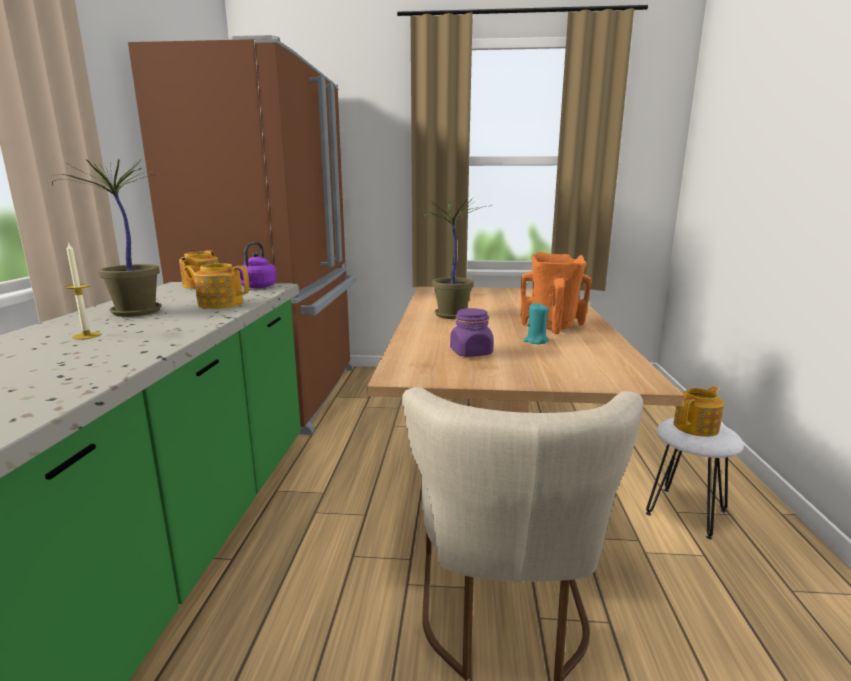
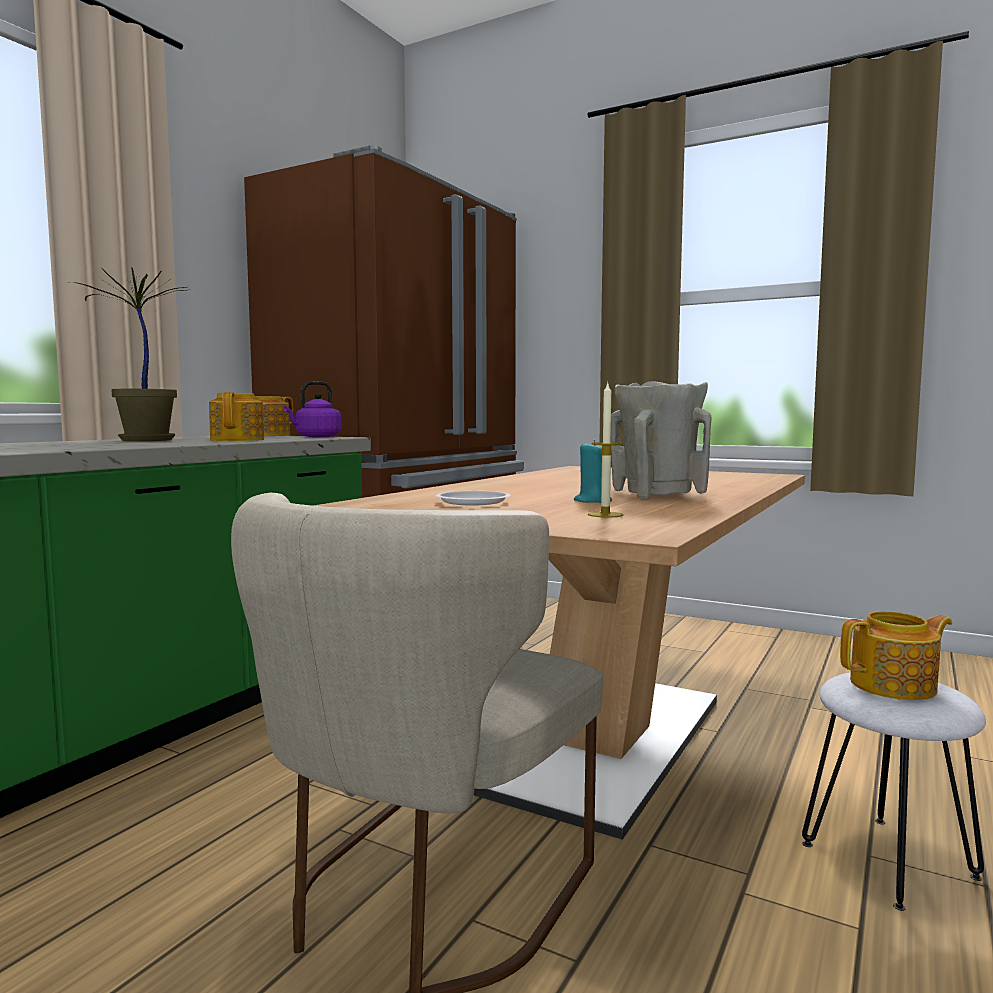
camera: 25 degrees right, 10 degrees down
candle [64,242,101,340] -> candle moved to [588,383,623,517]
teapot [184,263,249,309] -> teapot turned 45 degrees clockwise [209,392,264,441]
potted plant [417,197,494,319] -> none
purple jar [450,308,494,357] -> white plate [436,491,510,505]
orange vase [520,252,591,334] -> beige vase [611,381,712,499]

